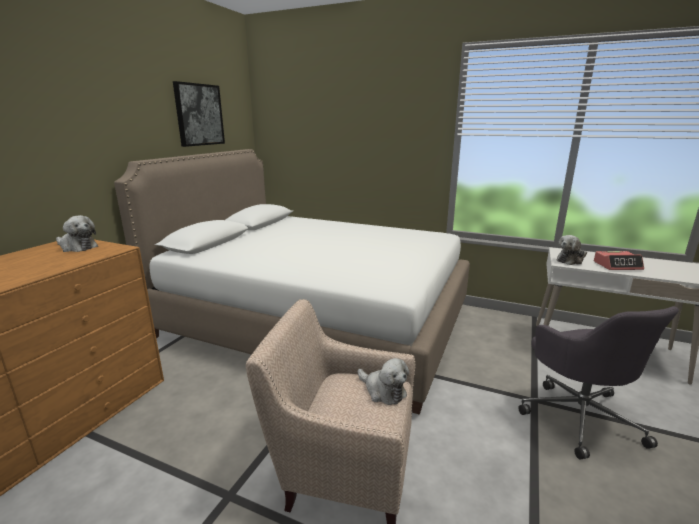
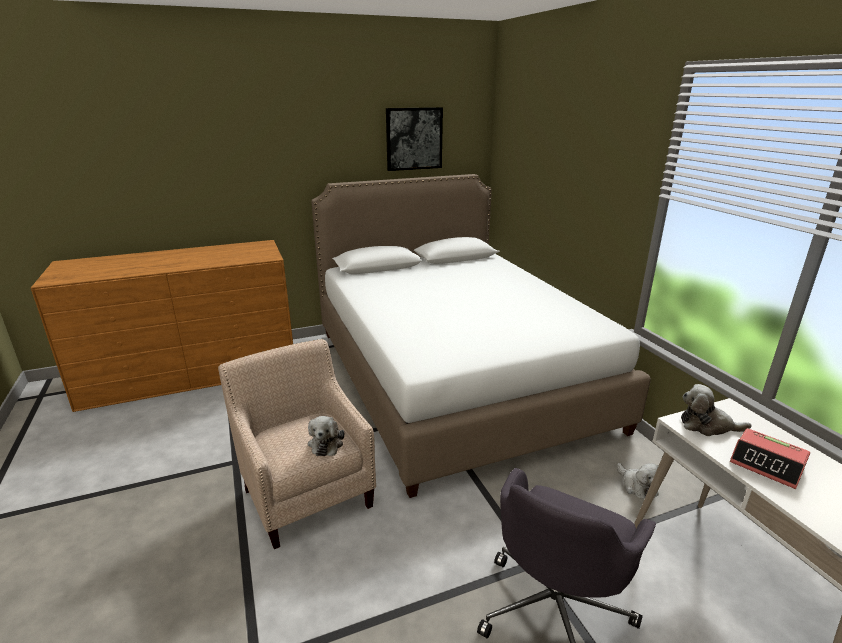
camera: 45 degrees right, 5 degrees up
plush toy [56,215,98,252] -> plush toy moved to [617,463,658,499]

